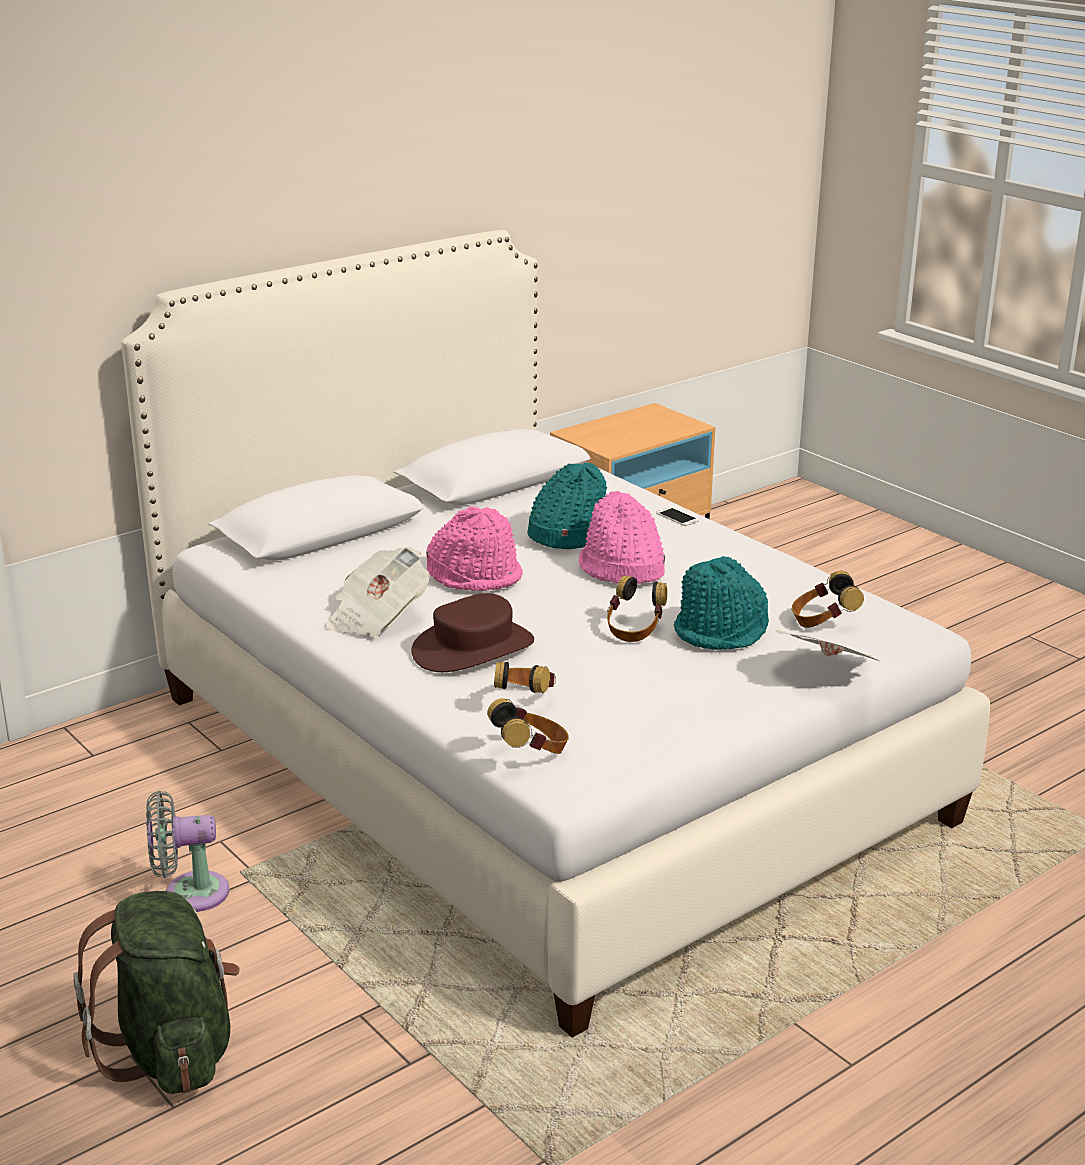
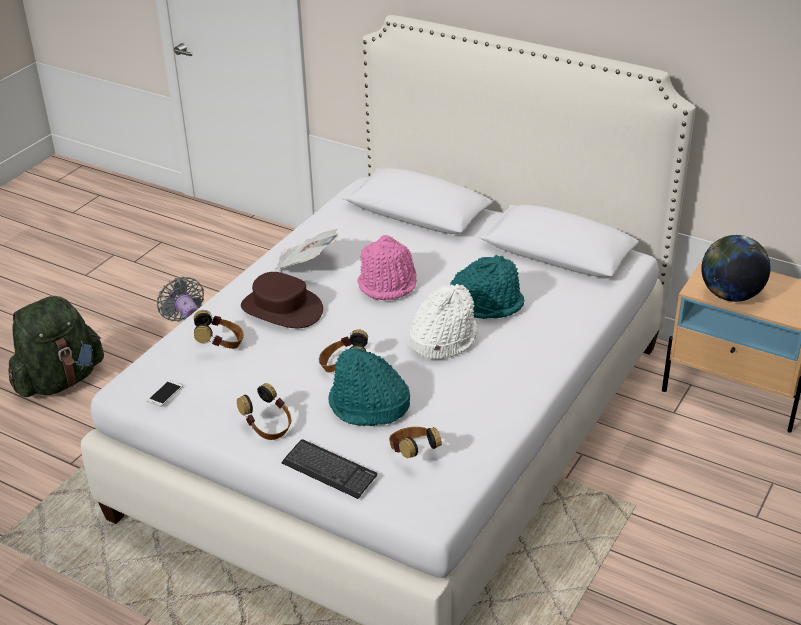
camera: 70 degrees right, 10 degrees up
headphones [487,698,569,754] -> headphones moved to [237,383,292,440]
pink hat [579,491,665,584] -> white hat [408,284,478,359]
phone [656,507,699,526] -> phone moved to [147,380,183,407]
newspaper [776,630,879,661] -> keyboard [282,439,377,499]
none -> globe [701,235,771,302]

